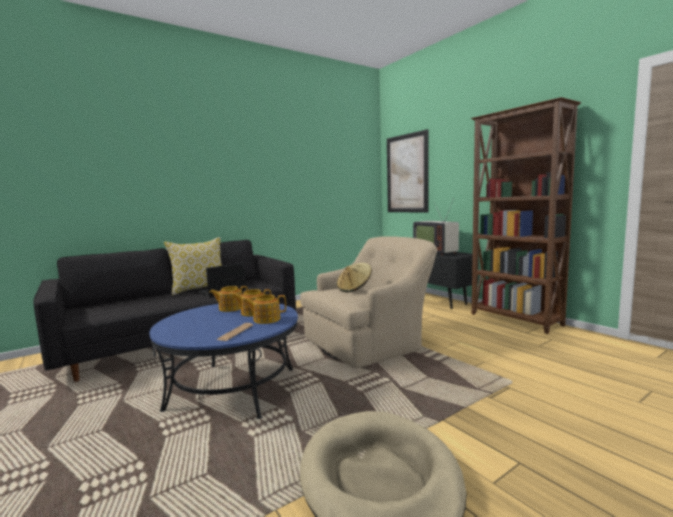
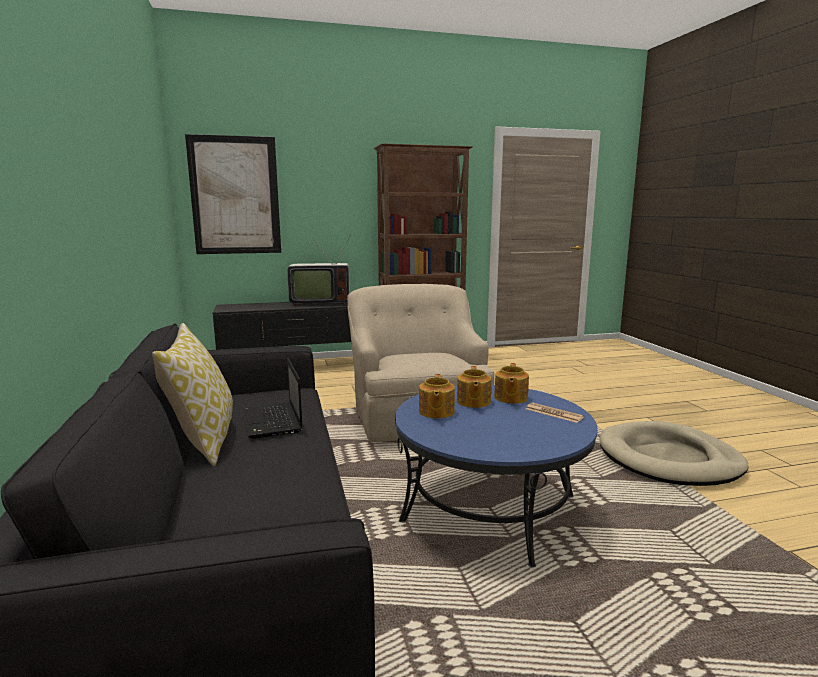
camera: 70 degrees left, 5 degrees up
beige hat [337,263,372,292] -> none

